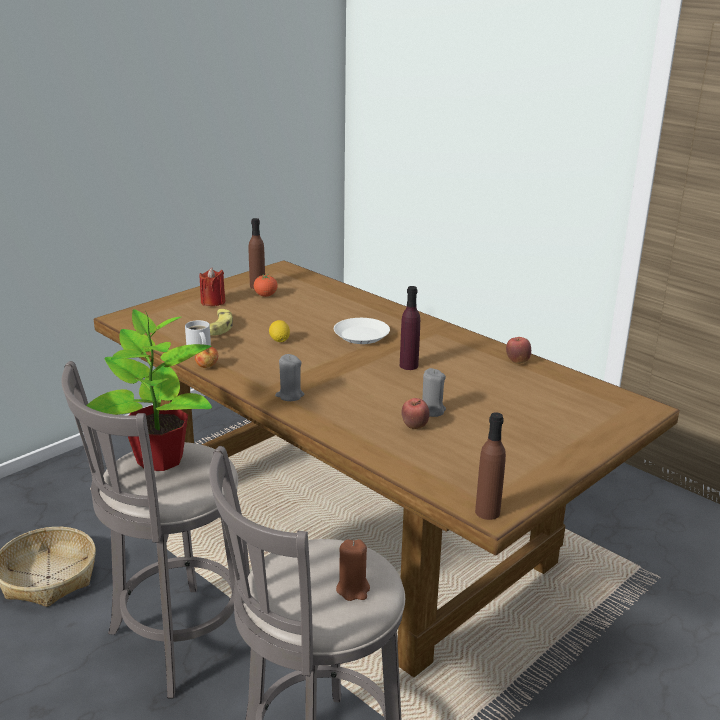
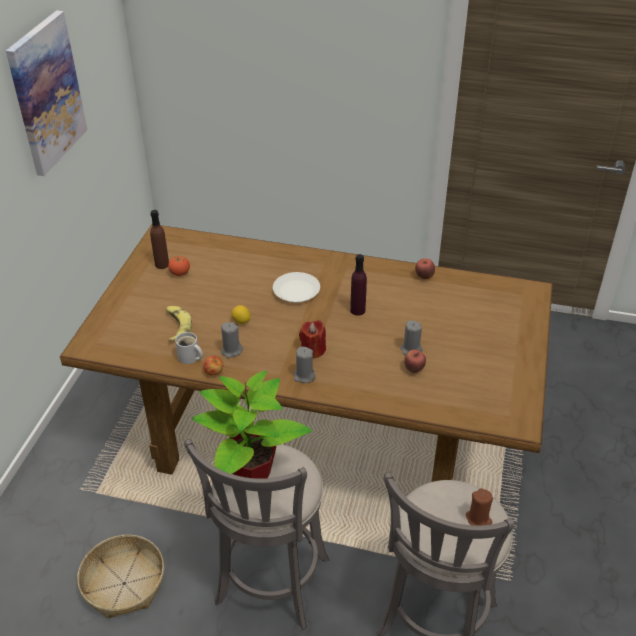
camera: 30 degrees left, 15 degrees up
red candle [199,268,225,306] -> red candle moved to [299,320,326,358]
brown bottle [475,412,506,520] -> none
none -> picture [6,10,87,176]
none -> grey candle [221,322,243,359]

